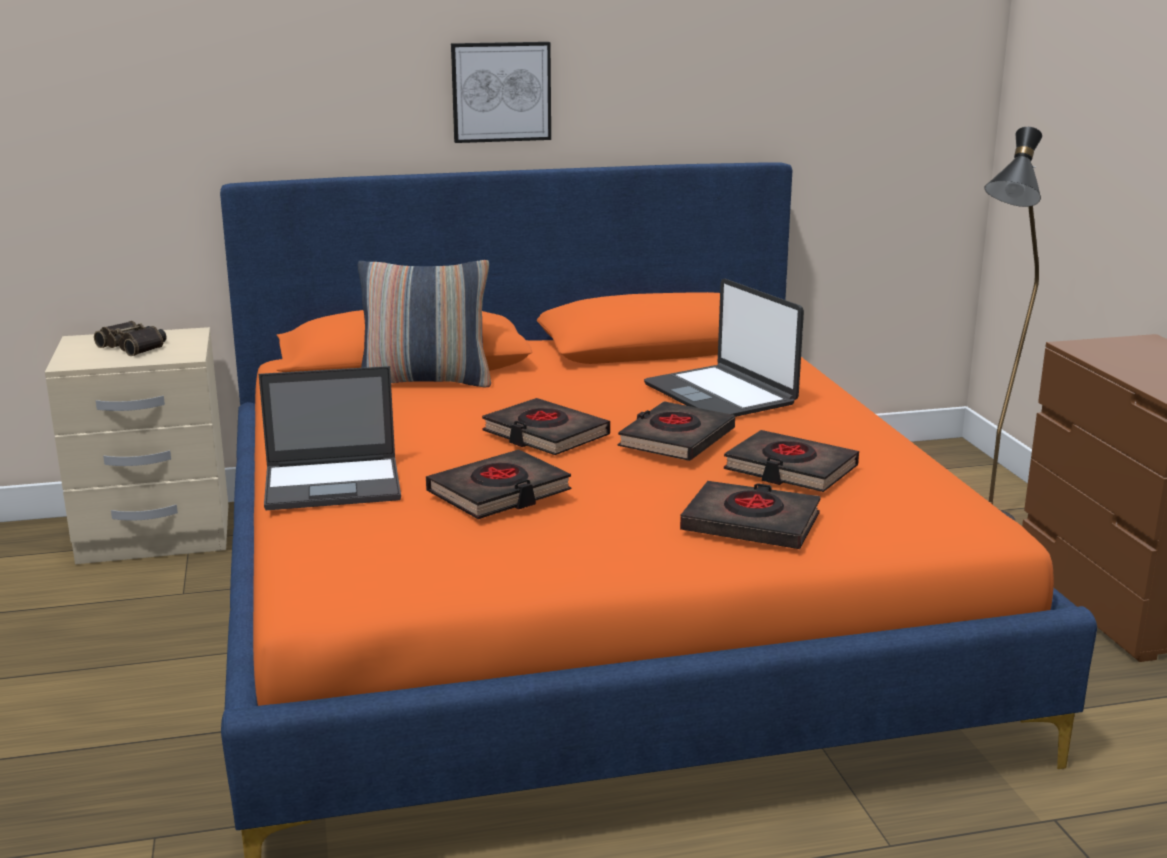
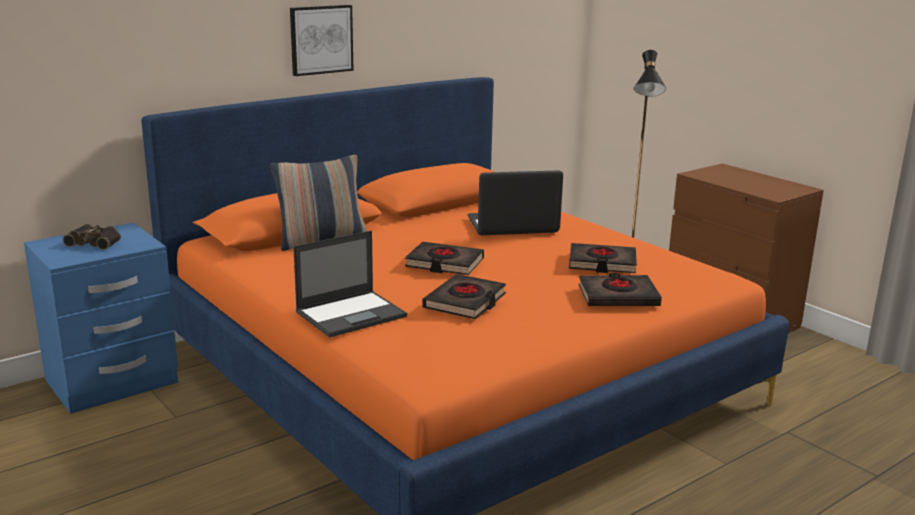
camera: 25 degrees left, 0 degrees up
beige nightstand [45,327,228,564] -> blue nightstand [24,223,178,414]
black book [617,401,735,461] -> none
laptop [644,279,804,417] -> laptop turned 135 degrees clockwise [468,170,563,235]

